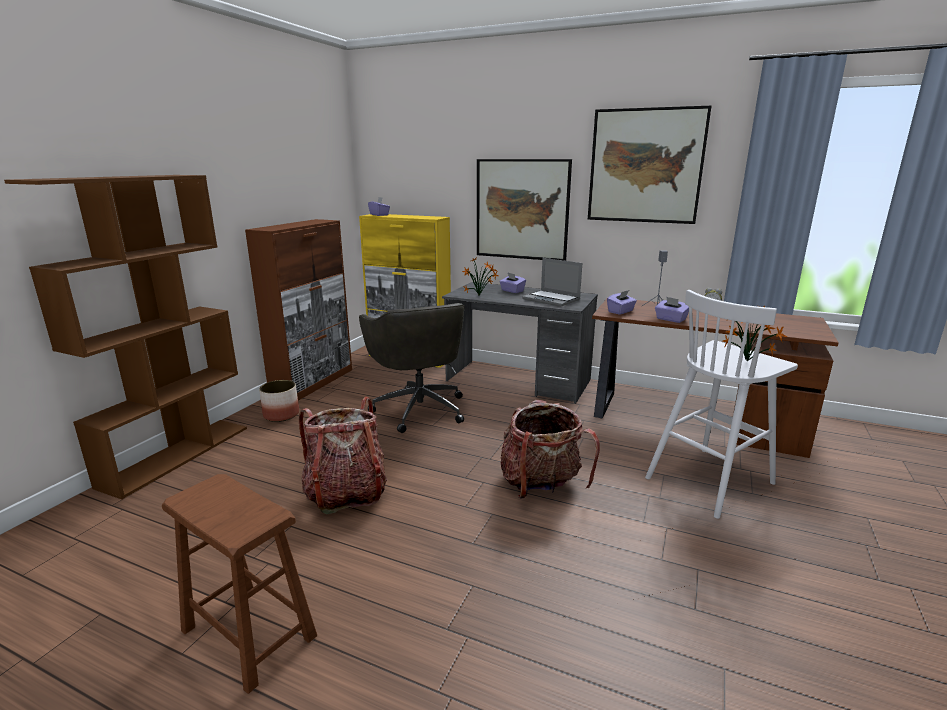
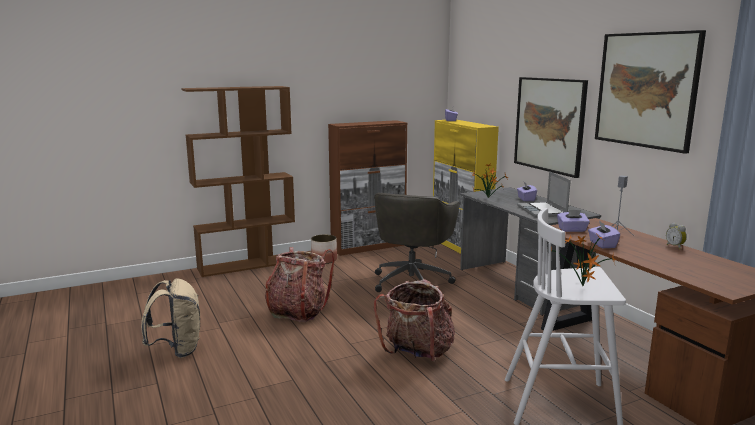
camera: 40 degrees right, 5 degrees down
brown stool [162,474,317,694] -> beige backpack [141,278,200,358]

